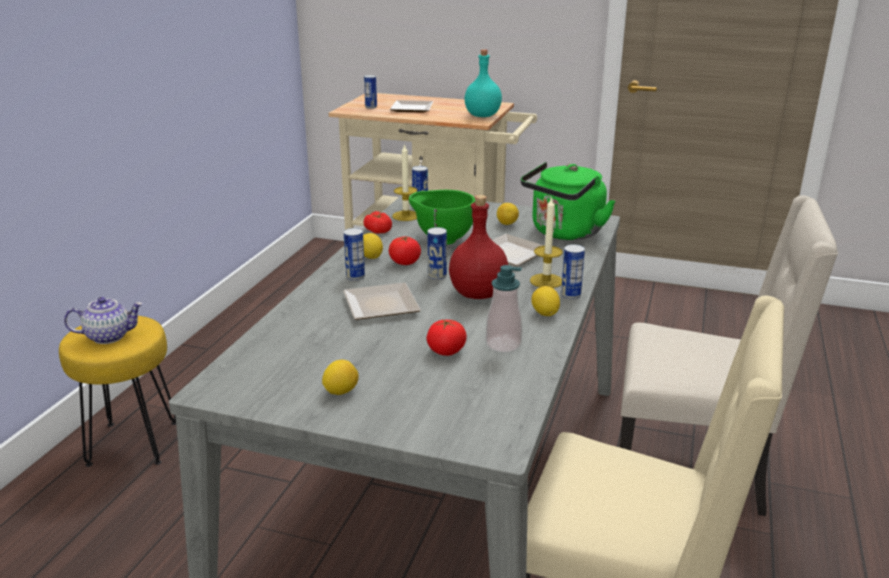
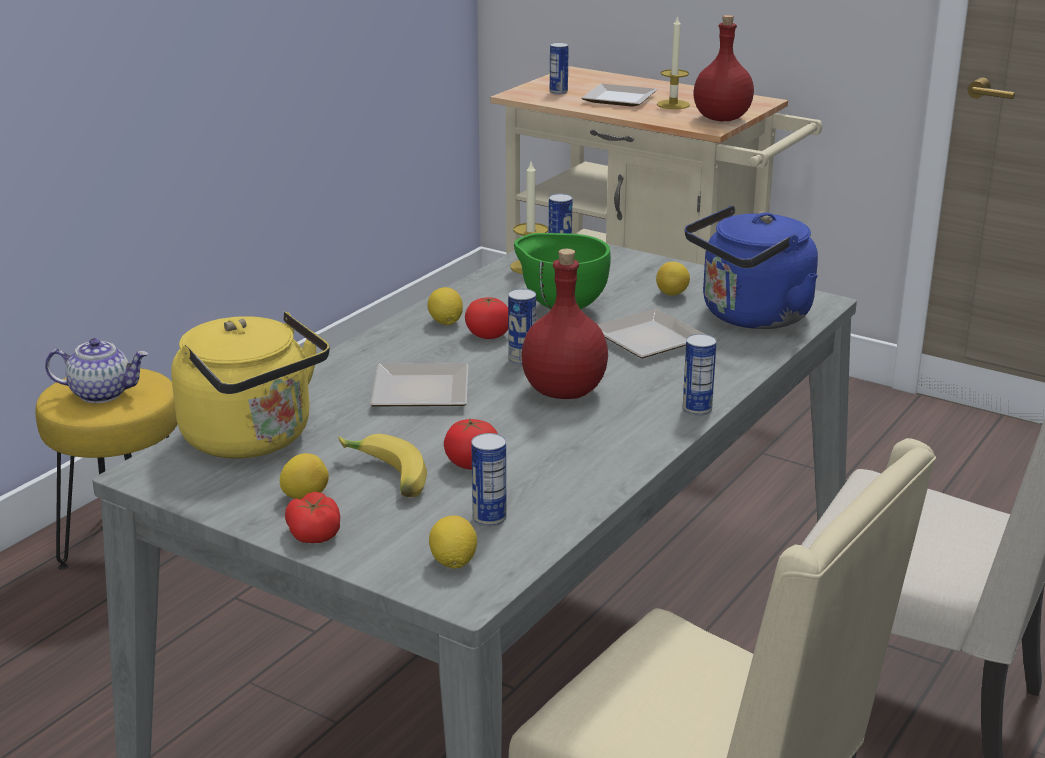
camera: 15 degrees right, 0 degrees up
can [344,228,365,281] -> can moved to [471,433,507,527]
tomato [363,211,392,234] -> tomato moved to [285,492,340,543]
turquoise bottle [464,49,502,117] -> red bottle [693,15,754,121]
soap dispenser [485,265,522,353] -> none
green kettle [521,162,616,240] -> blue kettle [685,206,818,329]
candle [530,196,563,288] -> candle moved to [657,15,690,109]
lemon [531,286,560,316] -> lemon moved to [429,515,477,569]
none -> yellow kettle [171,312,330,458]
none -> banana [338,434,427,497]

